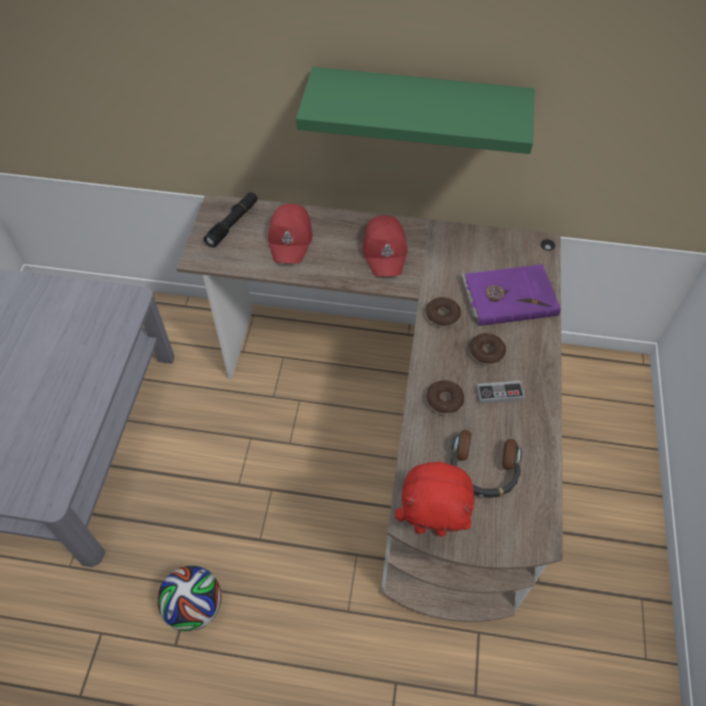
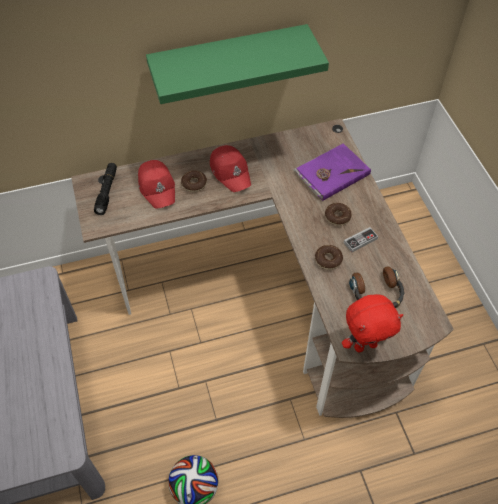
camera: 25 degrees left, 0 degrees up
donut [426,297,461,327] -> donut moved to [181,170,207,192]

